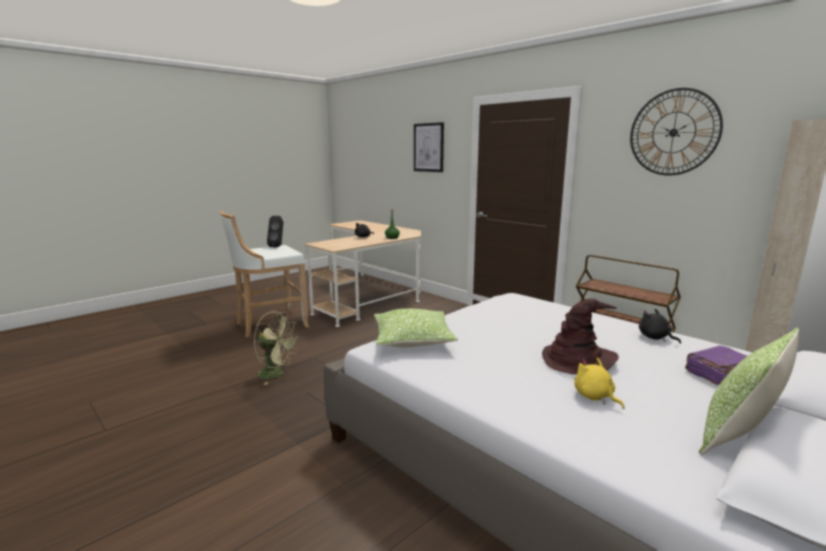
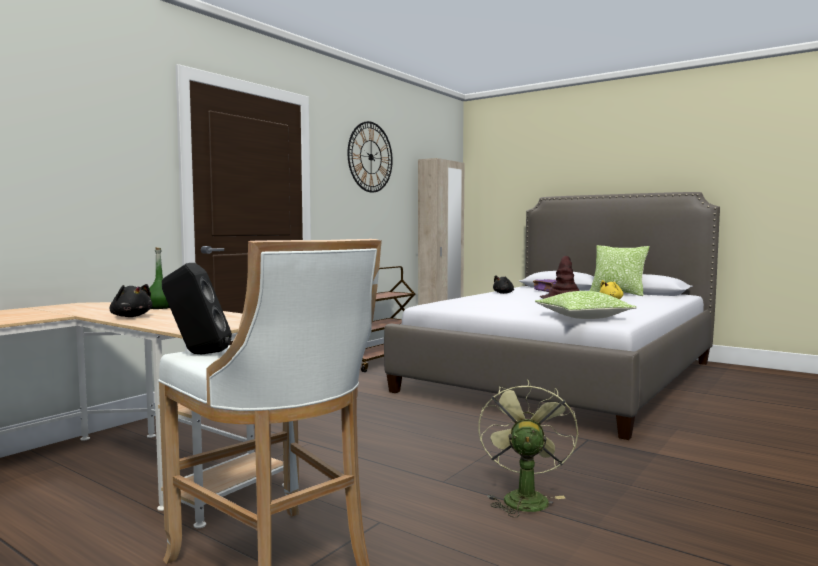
camera: 100 degrees left, 10 degrees down
picture [414,122,444,172] -> none

